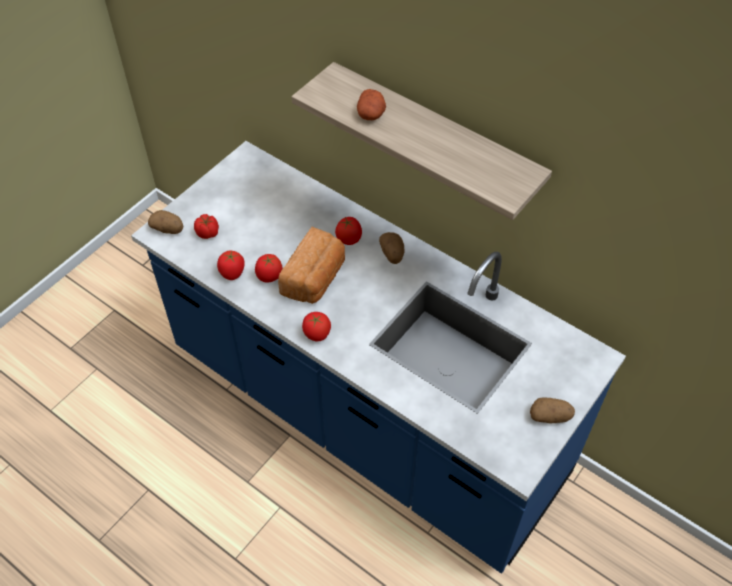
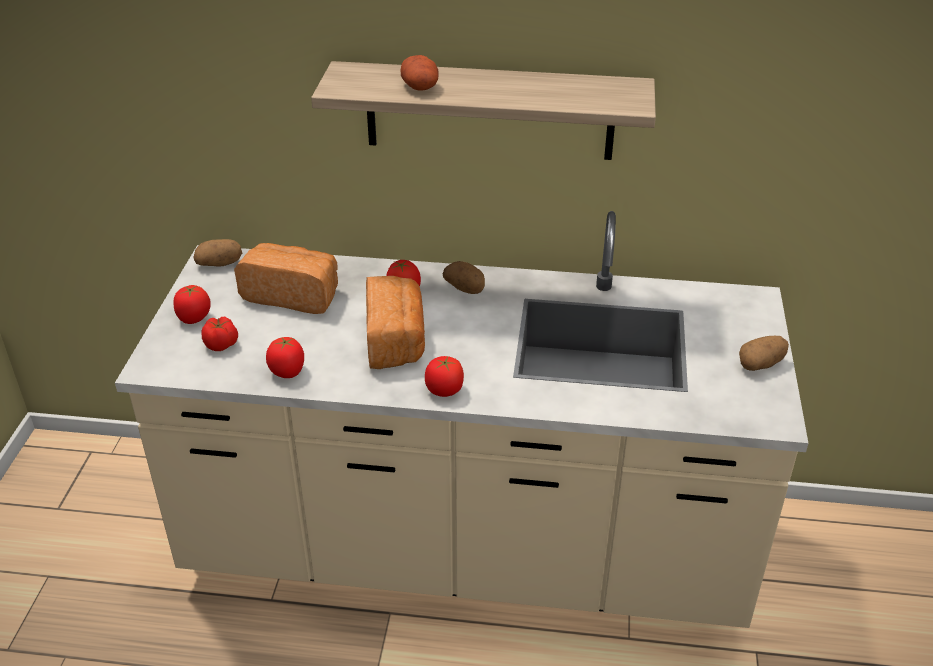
camera: 30 degrees left, 15 degrees down
blue counter [131,141,626,574] -> beige counter [115,211,808,628]
potato [148,210,183,234] -> potato moved to [193,239,242,267]
tomato [255,254,283,283] -> tomato moved to [174,285,211,324]
none -> bread [234,243,338,314]

